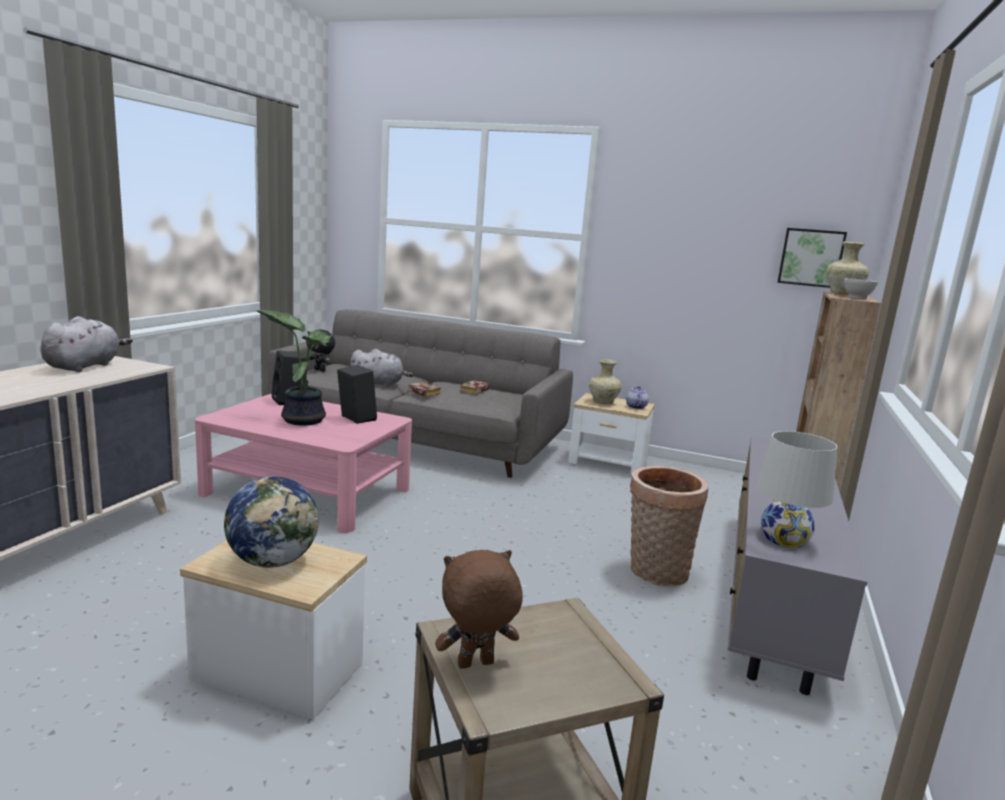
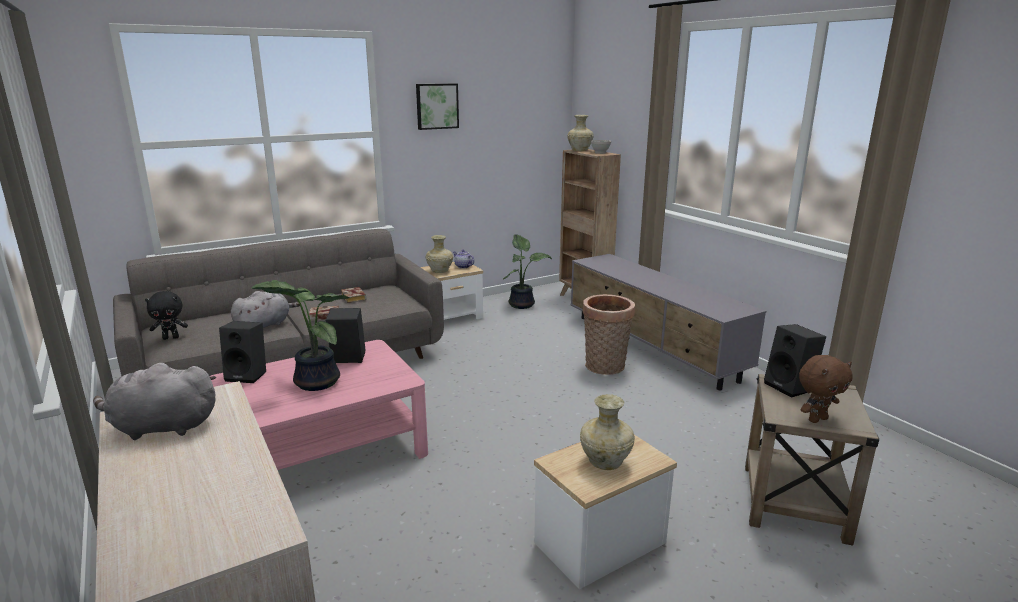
camera: 50 degrees left, 5 degrees up
grey plush toy [41,316,133,372] -> grey plush toy turned 60 degrees counterclockwise [93,363,216,440]
globe [224,476,319,568] -> beige vase [580,394,635,470]
brown plush toy [435,550,523,669] -> brown plush toy turned 135 degrees counterclockwise [799,355,853,423]
white table lamp [756,431,838,548] -> none
picture [778,228,847,288] -> picture moved to [416,84,459,130]
none -> potted plant [503,234,552,309]
none -> black speaker [764,324,826,398]

